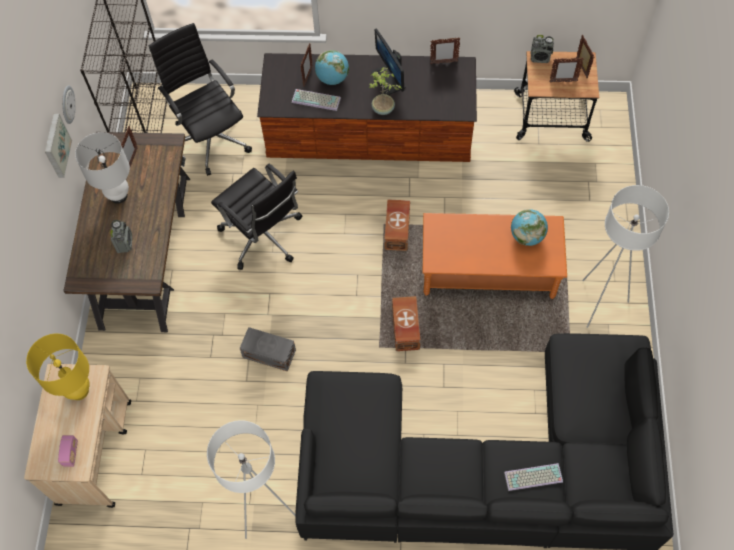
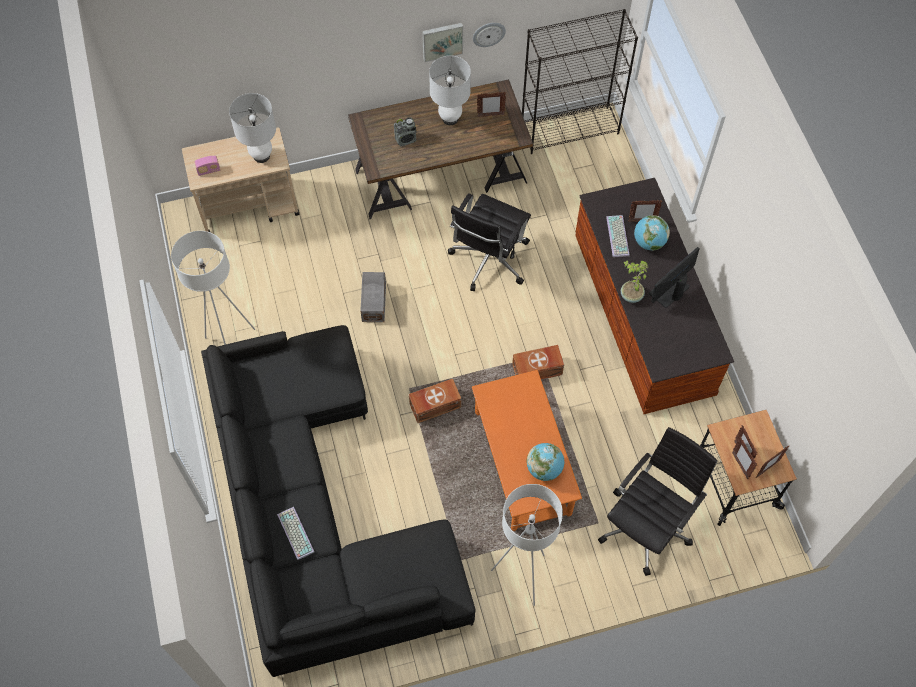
camera: 70 degrees right, 0 degrees up
yellow table lamp [26,333,90,400] -> white table lamp [229,93,276,163]
black office chair [149,23,252,176] -> black office chair moved to [598,427,718,576]
picture frame [430,37,460,64] -> picture frame moved to [732,437,757,479]
radio [531,35,554,63] -> none

